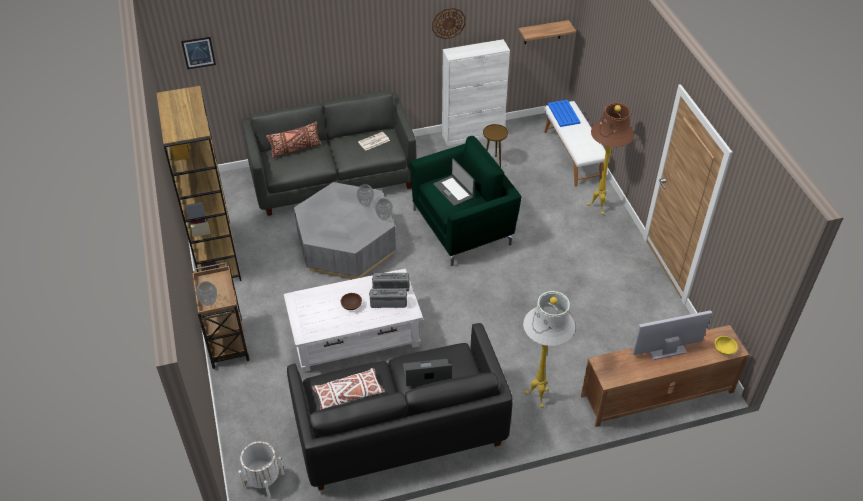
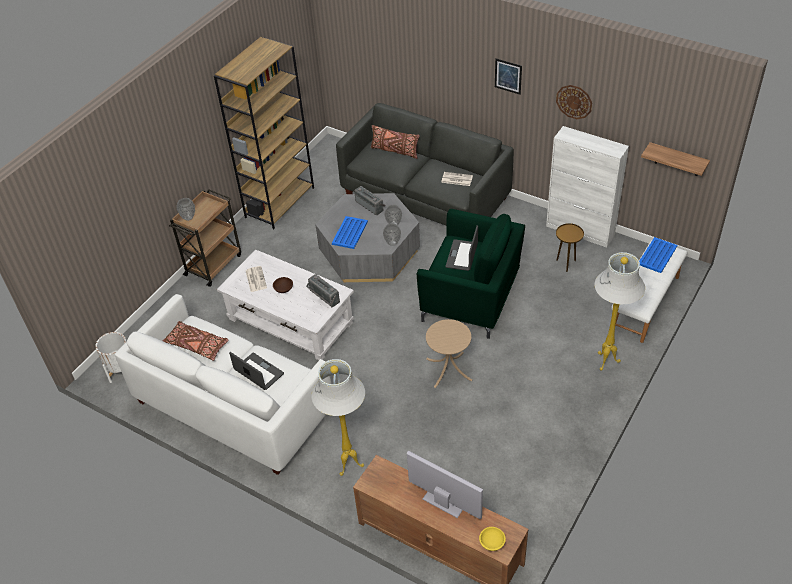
camera: 50 degrees right, 0 degrees up
picture [181,37,216,69] -> picture moved to [495,58,522,95]
black sofa [287,323,513,490] -> white sofa [115,294,331,475]
white pillow [312,368,385,410] -> brown pillow [162,321,228,361]
radio [369,288,407,308] -> radio moved to [354,186,385,215]
brown floor lamp [587,103,634,215] -> white floor lamp [594,252,645,371]
none -> newspaper [246,266,267,292]
none -> blue tray [332,216,368,249]
none -> beige side table [426,319,472,388]

